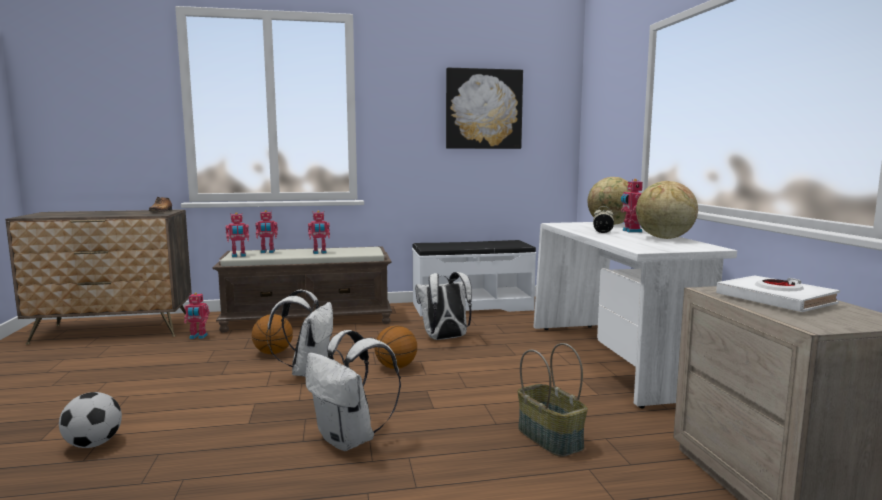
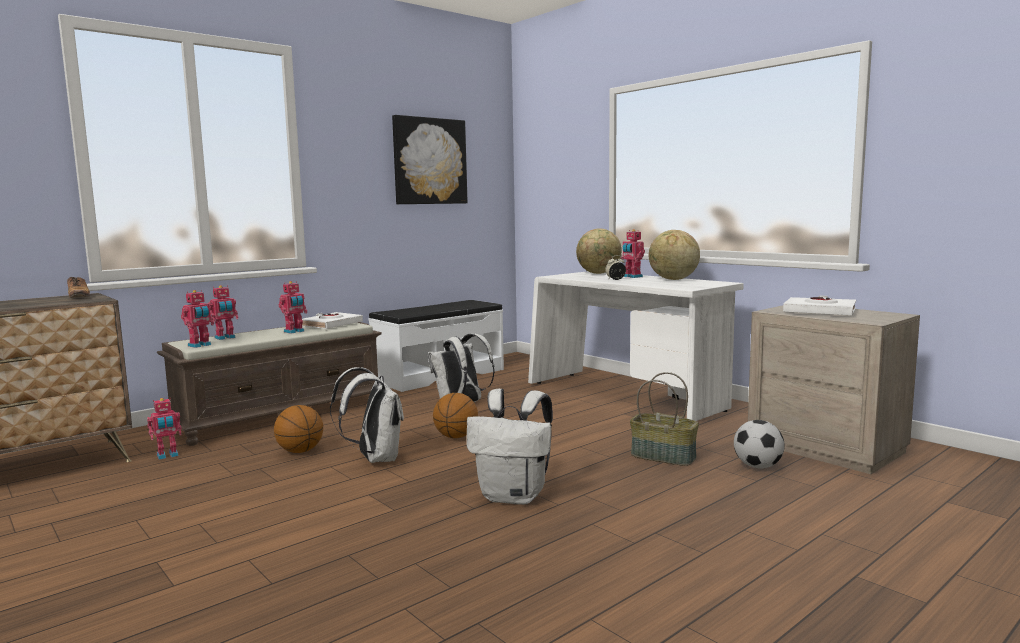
camera: 30 degrees left, 0 degrees up
football [59,392,122,448] -> football moved to [734,420,785,469]
none -> white book [302,312,363,329]

